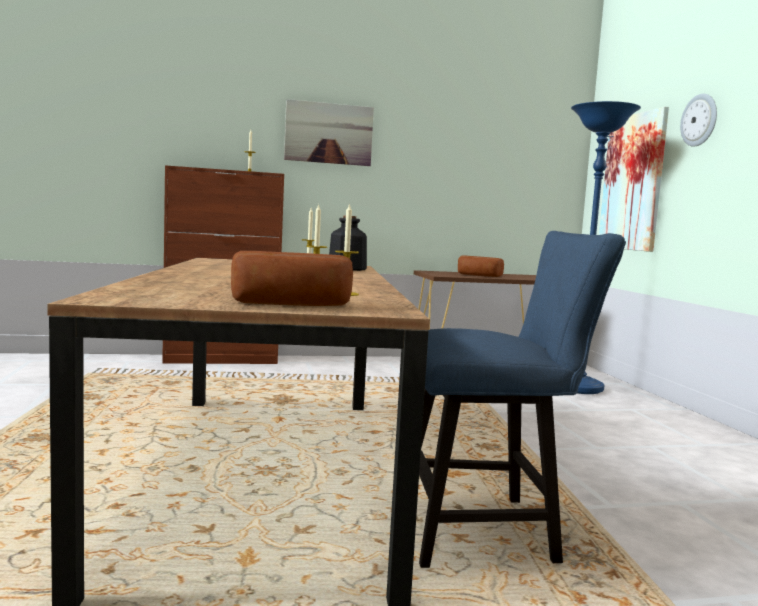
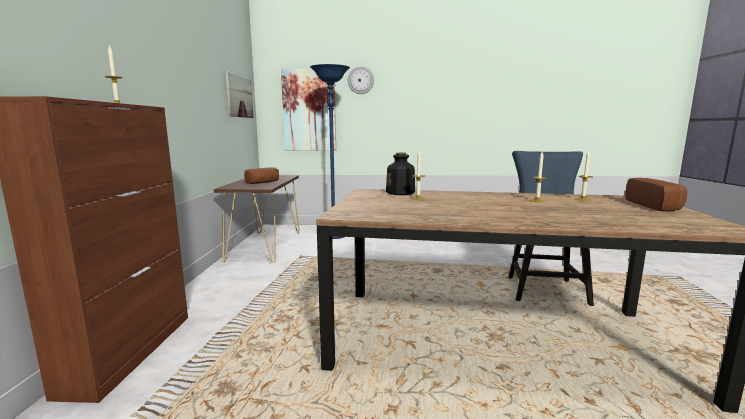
camera: 75 degrees left, 5 degrees up
picture [284,99,374,166] -> picture moved to [226,71,253,118]

